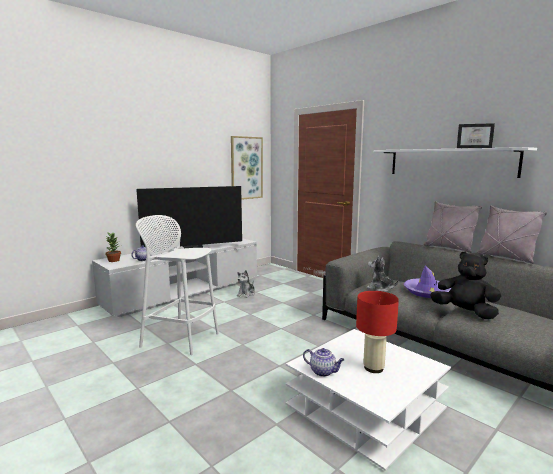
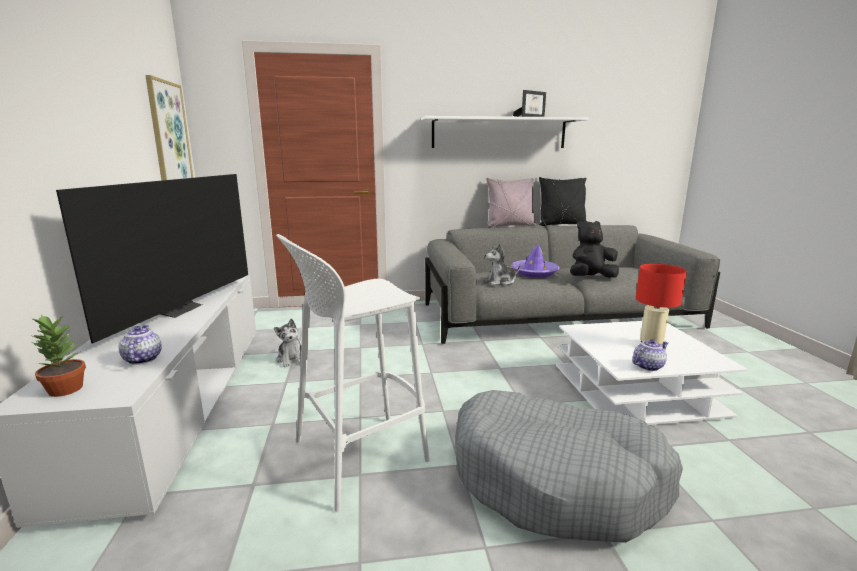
camera: 55 degrees left, 5 degrees up
purple pillow [476,206,547,264] -> black pillow [539,177,587,226]
none -> grey dog bed [455,390,683,543]

